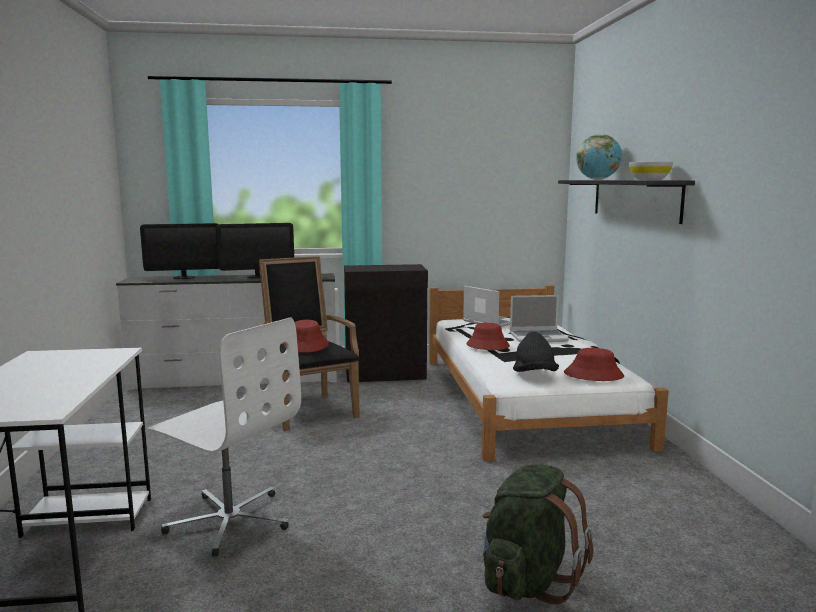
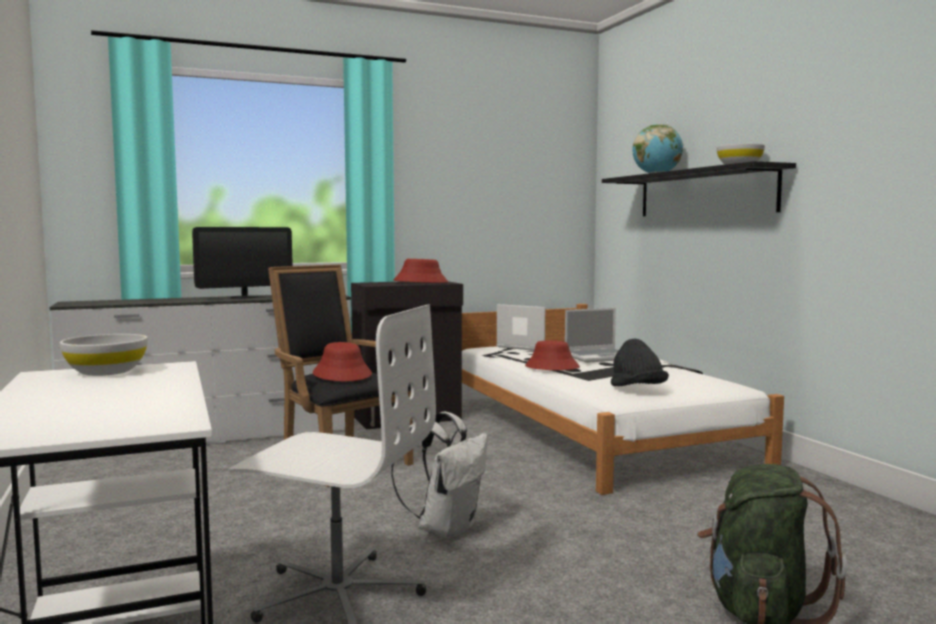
camera: 15 degrees left, 5 degrees down
monitor [140,223,219,279] -> none
red hat [564,348,624,381] -> red hat moved to [393,259,448,283]
none -> white bowl [60,334,148,376]
none -> white backpack [391,411,488,539]

